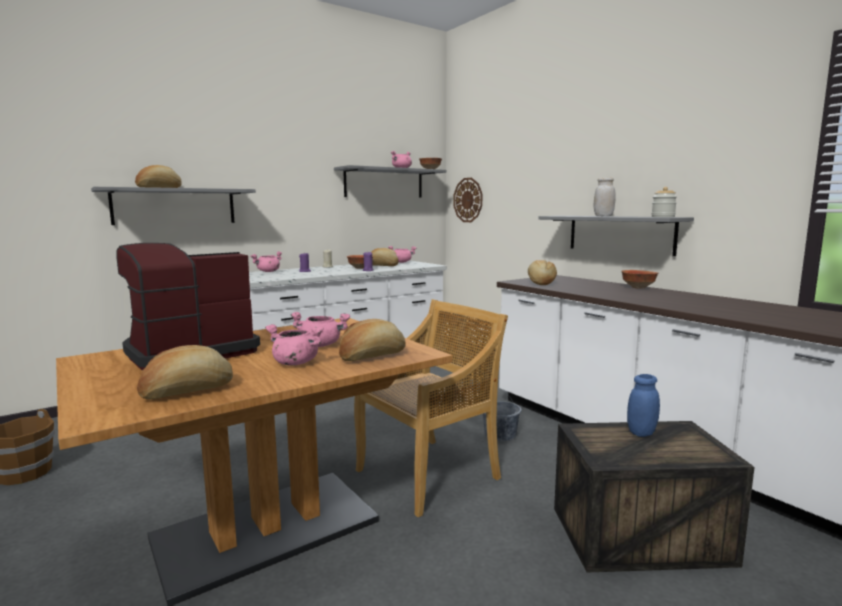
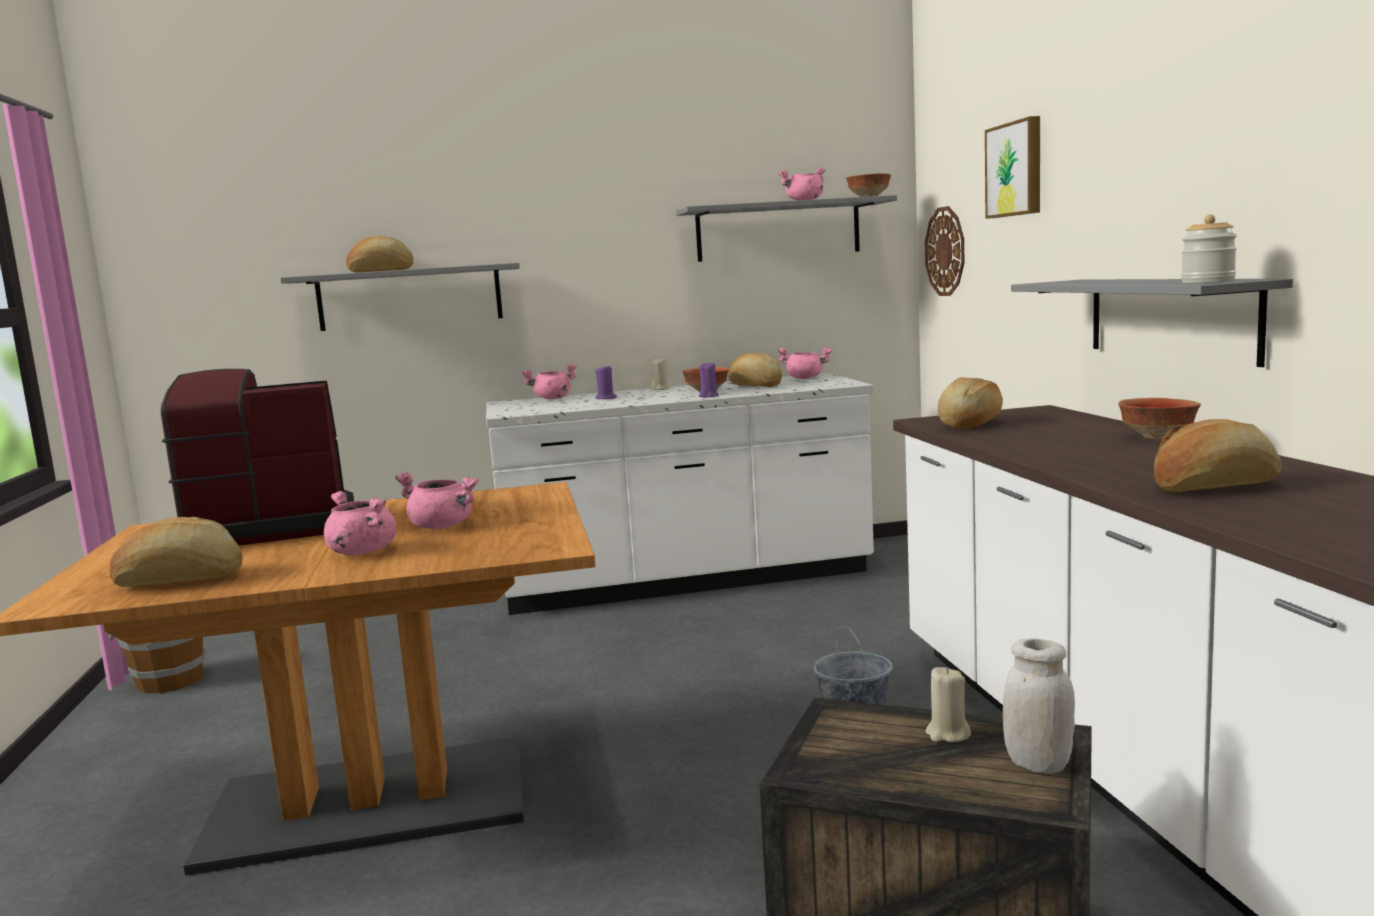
camera: 25 degrees right, 0 degrees up
bread [339,319,406,361] -> bread moved to [1154,419,1282,492]
beige chair [354,299,508,517] -> none
white jar [594,177,616,216] -> white jar moved to [1003,638,1075,773]
blue jar [627,374,660,437] -> beige candle [926,667,971,742]
none -> picture [985,116,1040,219]

